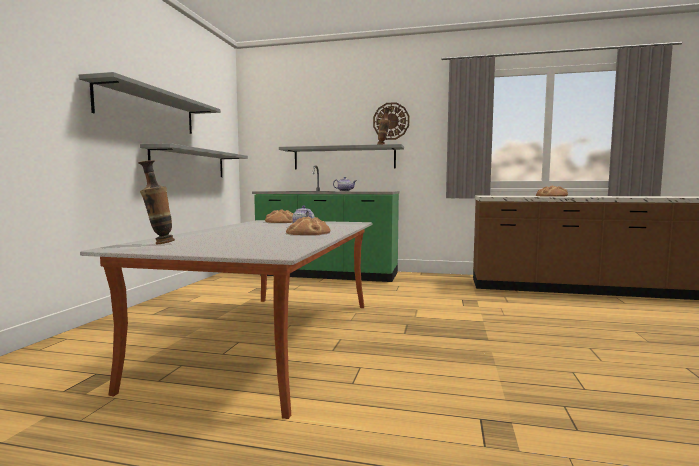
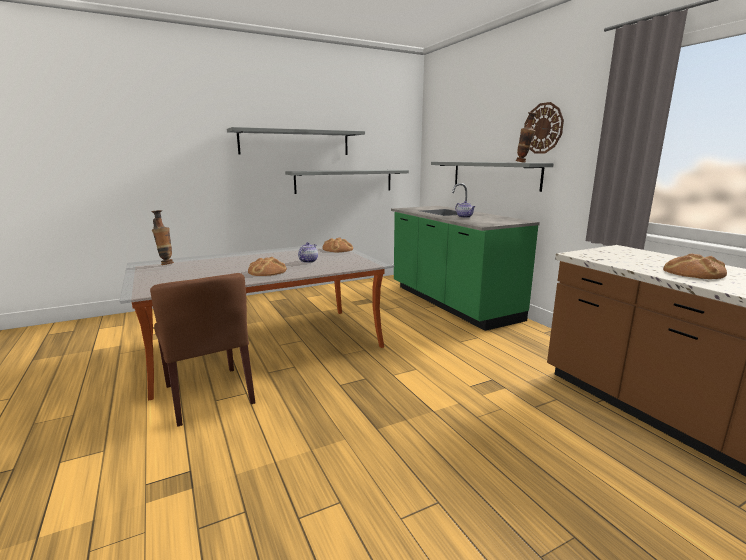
camera: 50 degrees right, 10 degrees up
none -> brown chair [150,273,255,427]

